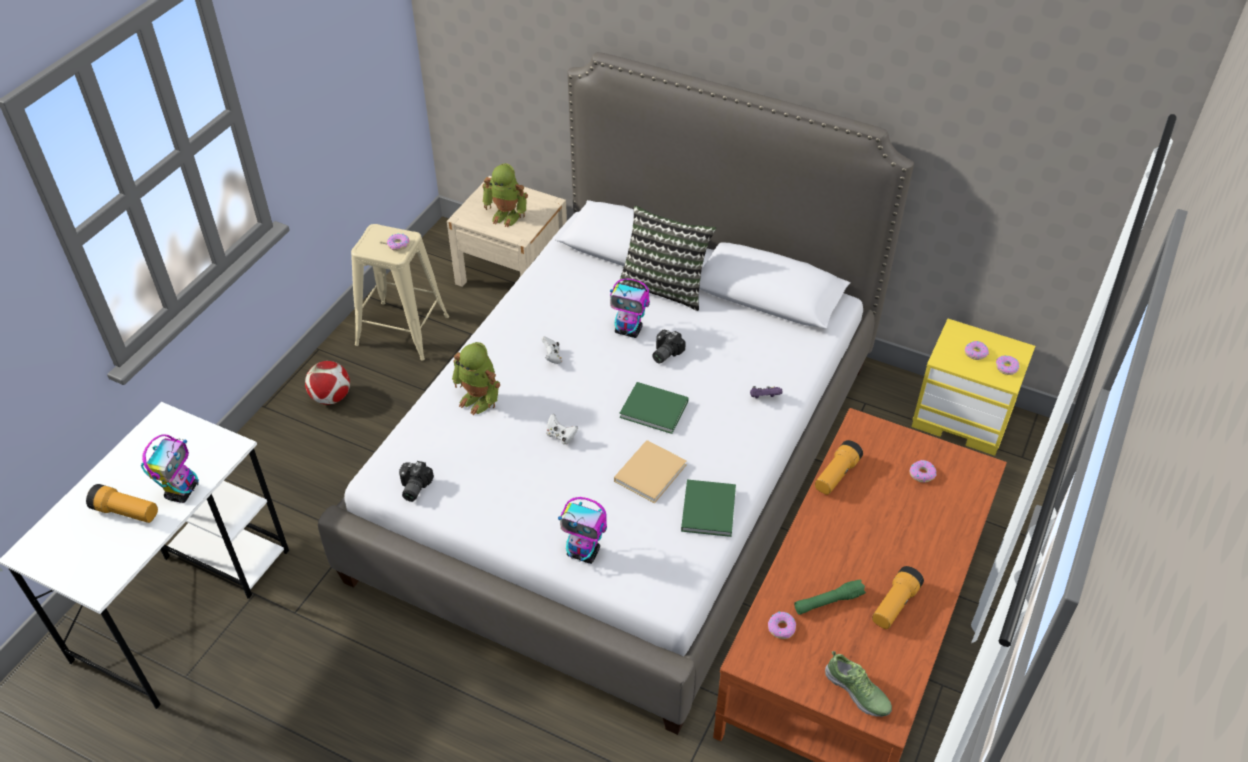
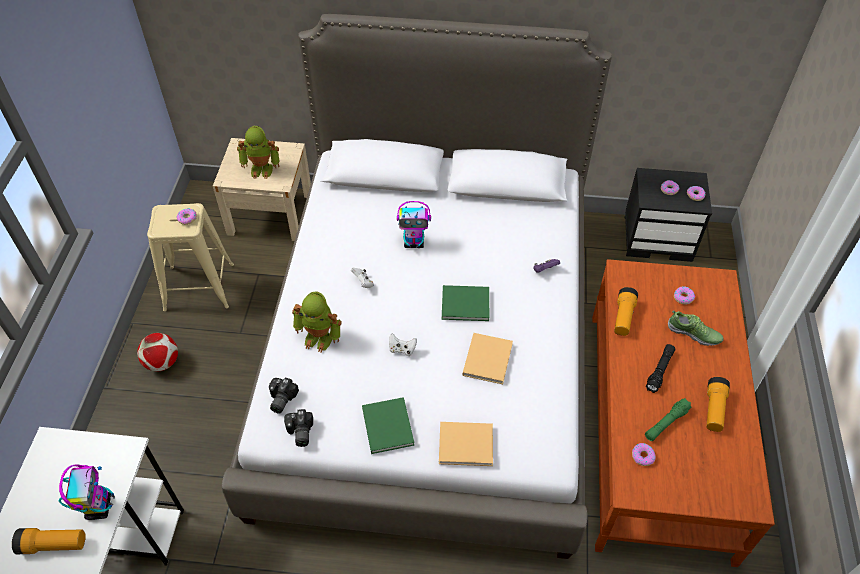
camera: 20 degrees left, 5 degrees up
toy robot [558,497,607,564] -> beige book [439,422,493,466]
pillow [618,206,716,311] -> none
camera [652,330,686,363] -> camera moved to [269,378,299,414]
green book [681,479,736,537] -> green book moved to [362,397,414,454]
shoe [825,651,892,717] -> shoe moved to [668,310,724,346]
yellow nightstand [912,319,1035,456] -> black nightstand [624,168,712,262]
none -> black flashlight [646,344,675,393]

